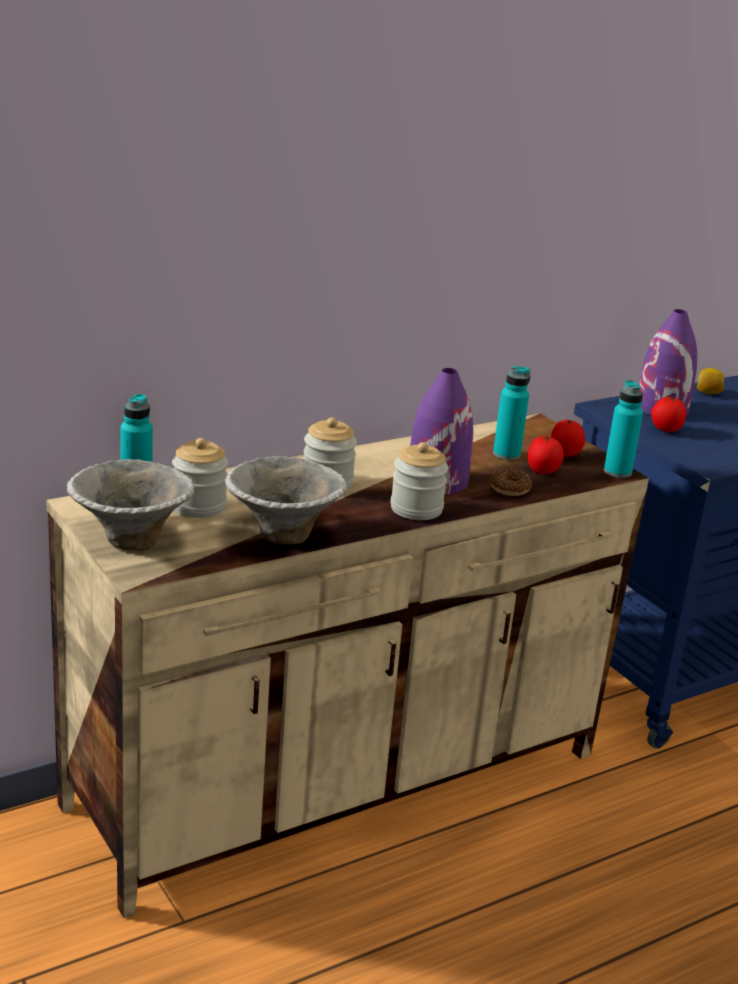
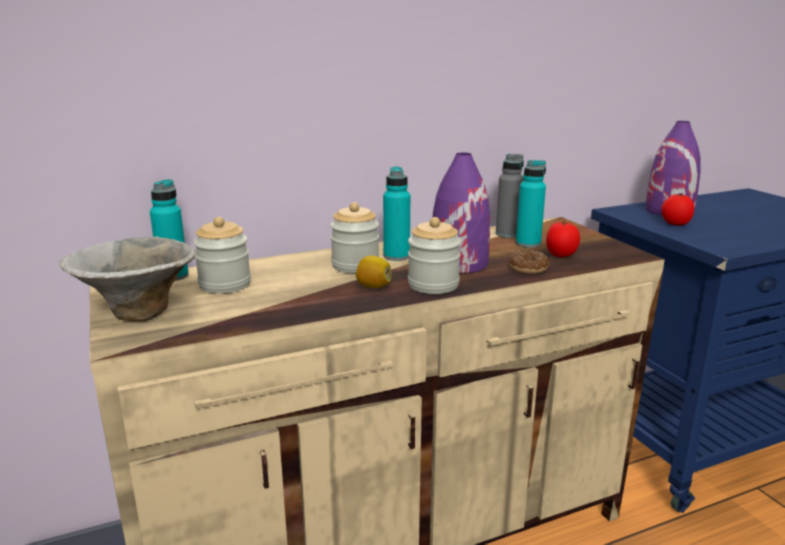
camera: 10 degrees right, 5 degrees down
bowl [225,456,348,545] -> none
tomato [551,419,585,457] -> none
turquoise bottle [604,380,643,478] -> turquoise bottle moved to [383,166,410,261]
lemon [697,368,725,394] -> lemon moved to [356,255,392,288]
none -> grey bottle [496,154,524,238]

